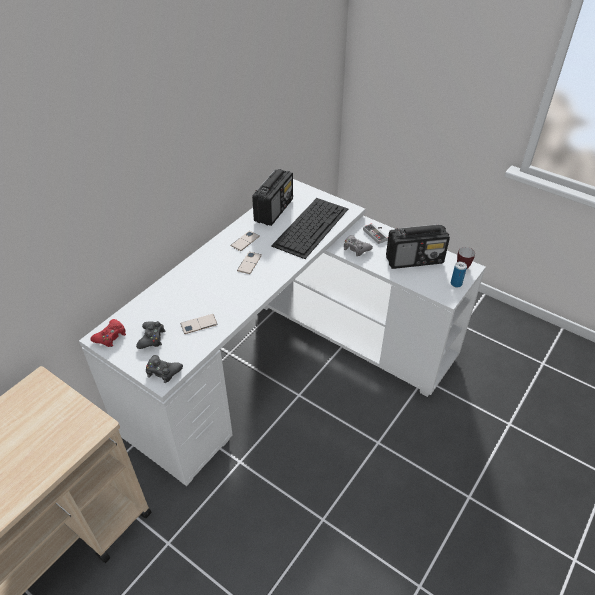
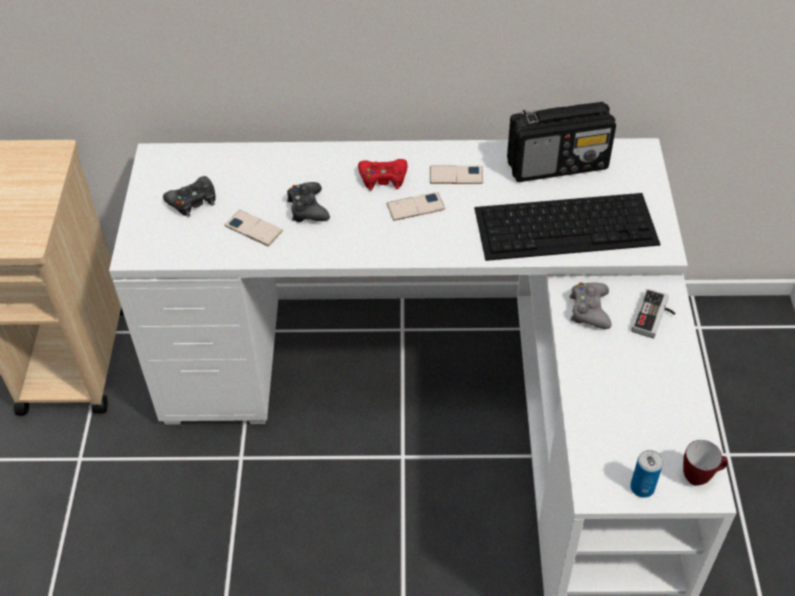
camera: 55 degrees right, 5 degrees up
red game controller [90,319,126,347] -> red game controller moved to [358,159,407,190]
black game controller [146,355,183,383] -> black game controller moved to [287,182,330,222]
radio [386,224,450,269] -> none

